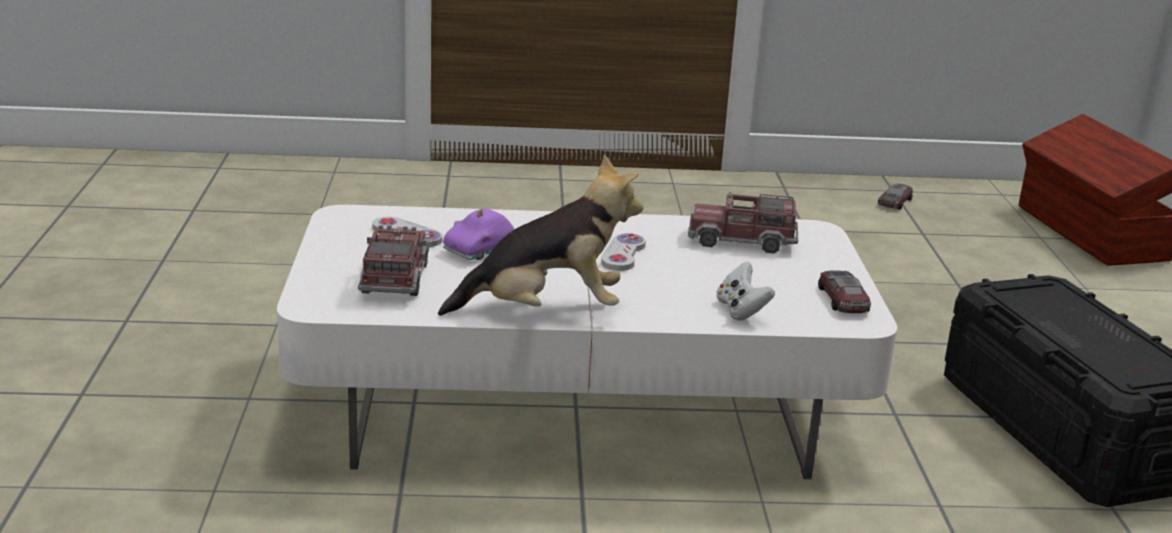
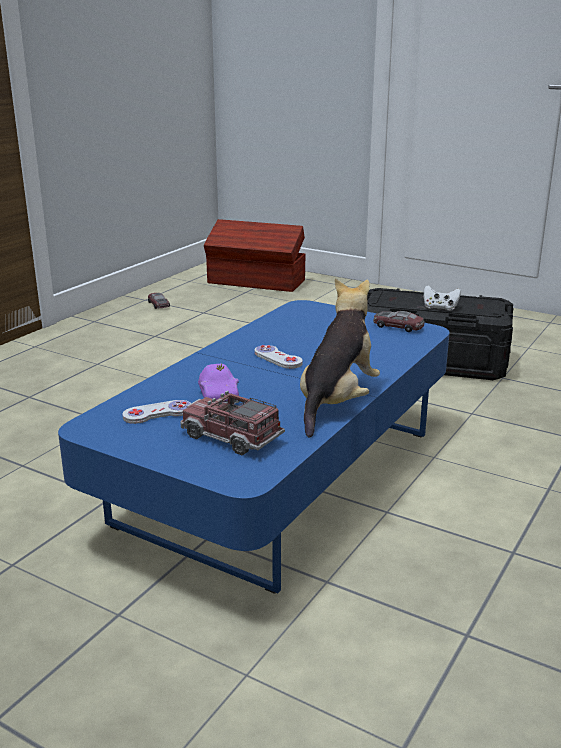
camera: 55 degrees left, 0 degrees up
white coffee table [277,205,897,479] -> blue coffee table [58,300,450,594]
toy truck [688,191,798,254] -> none
white game controller [716,262,775,321] -> white game controller moved to [424,285,461,311]

